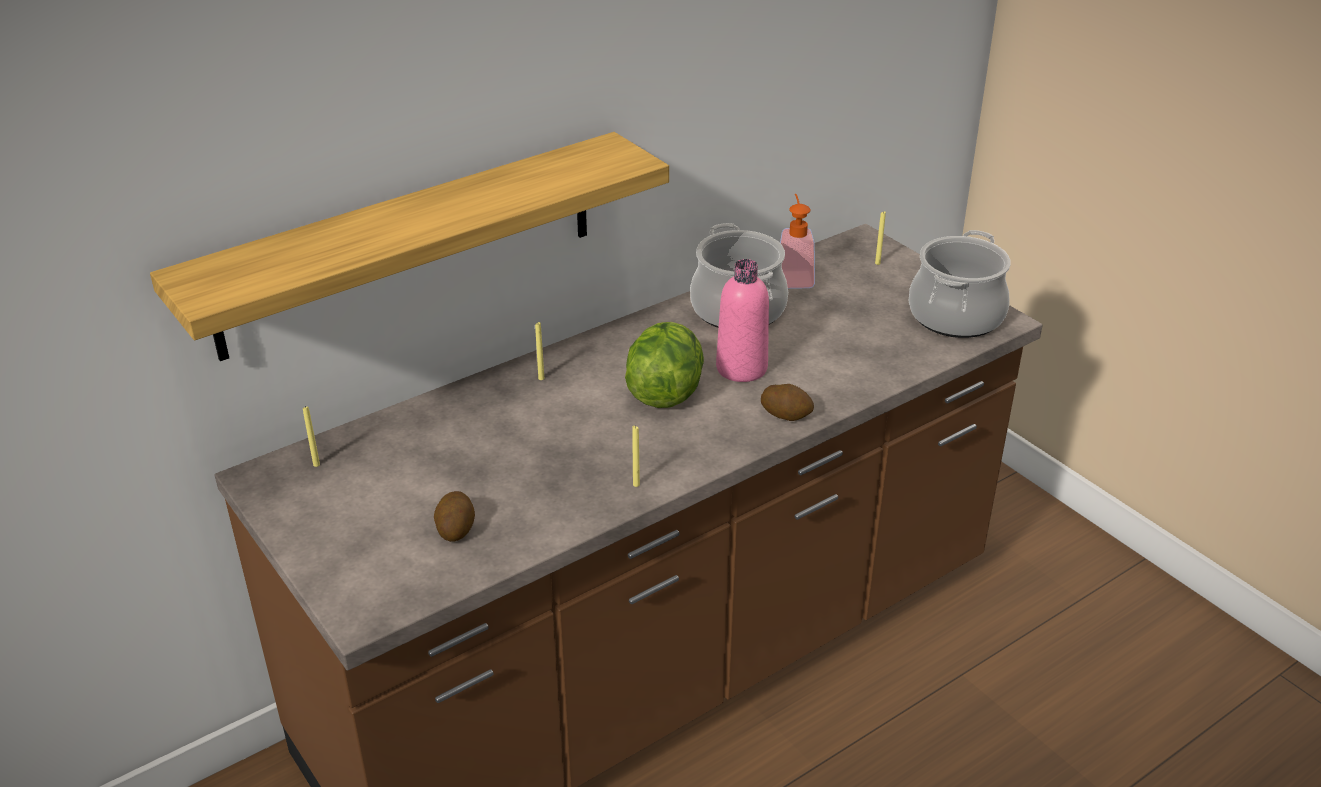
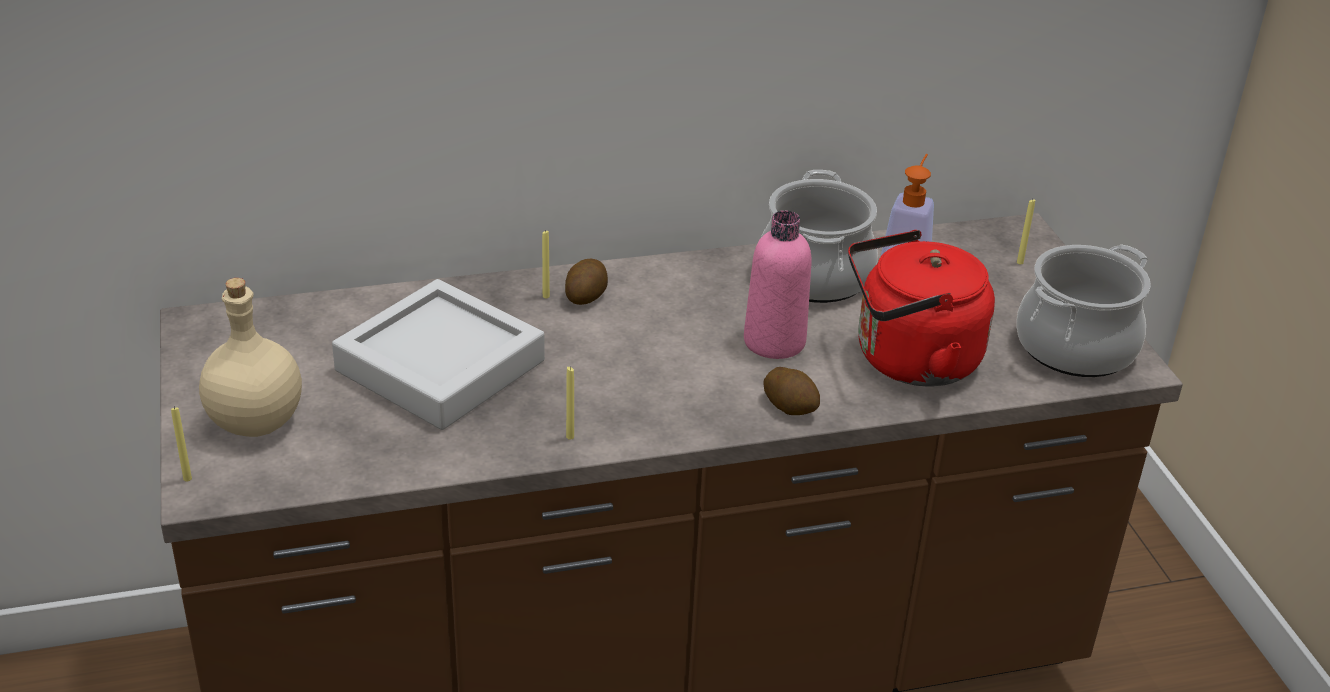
camera: 20 degrees right, 0 degrees up
shelf [150,132,669,361] -> none
yellow candle [303,406,320,467] -> yellow candle moved to [171,406,192,481]
potato [434,491,475,542] -> potato moved to [565,259,608,305]
lettuce [625,322,704,408] -> none
none -> beige bottle [199,278,302,437]
none -> grey tray [332,279,545,430]
none -> red kettle [848,230,995,387]

